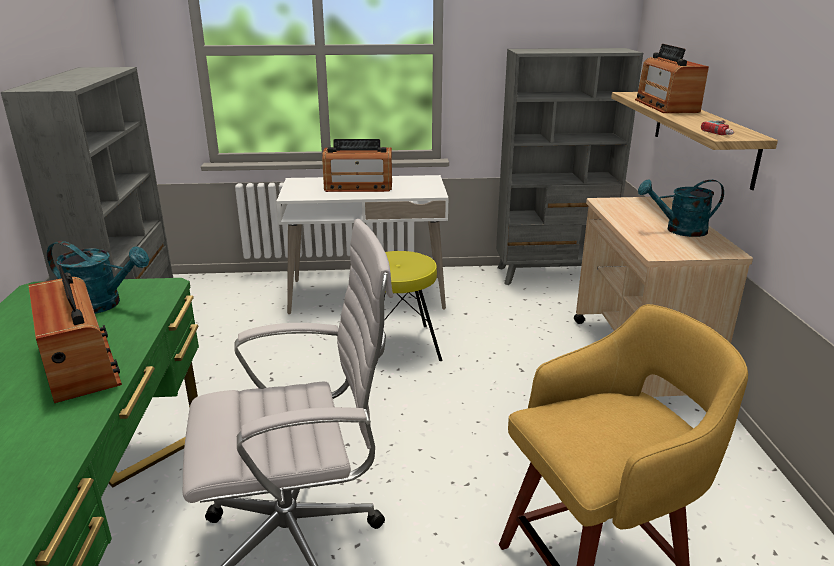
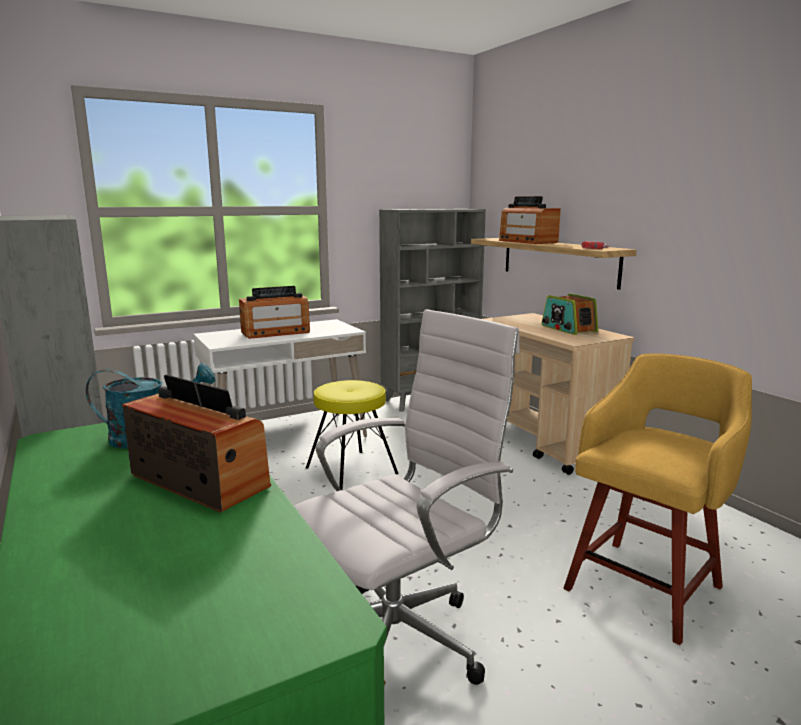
camera: 25 degrees left, 10 degrees down
turquoise watering can [638,179,724,237] -> radio [542,293,598,335]

